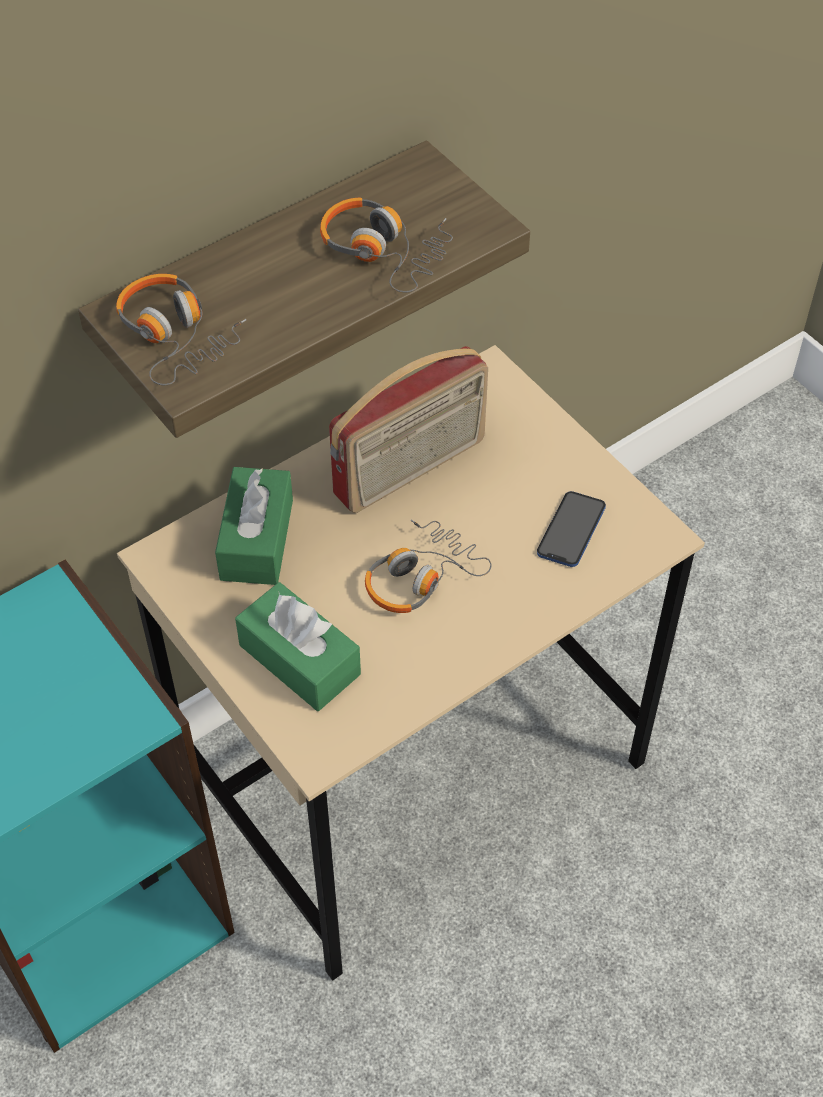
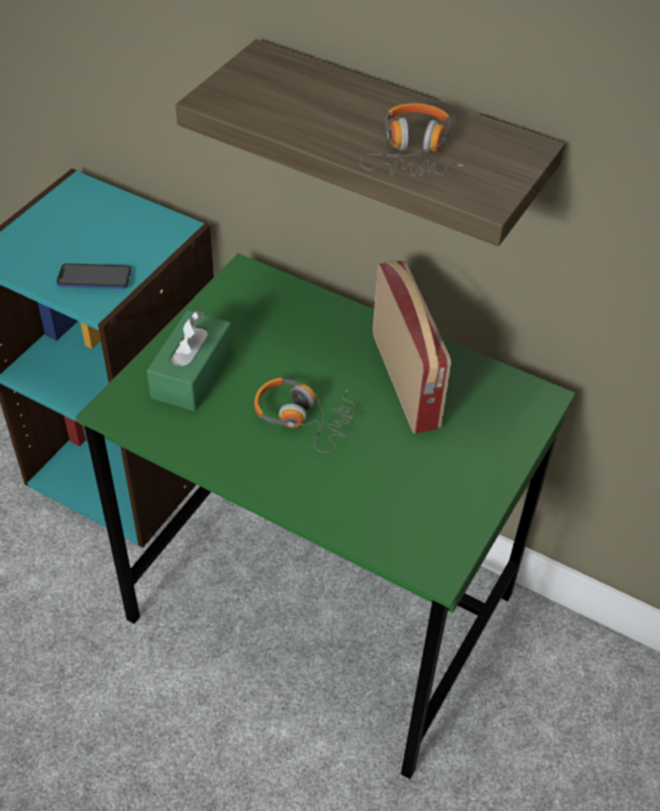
camera: 65 degrees right, 5 degrees down
headphones [116,274,246,385] -> none
beige desk [117,345,705,980] -> green desk [75,253,576,779]
green tissue box [215,467,293,585] -> none
radio [329,346,488,513] -> radio turned 135 degrees counterclockwise [373,260,451,434]
phone [537,491,606,567] -> phone moved to [57,263,132,289]

